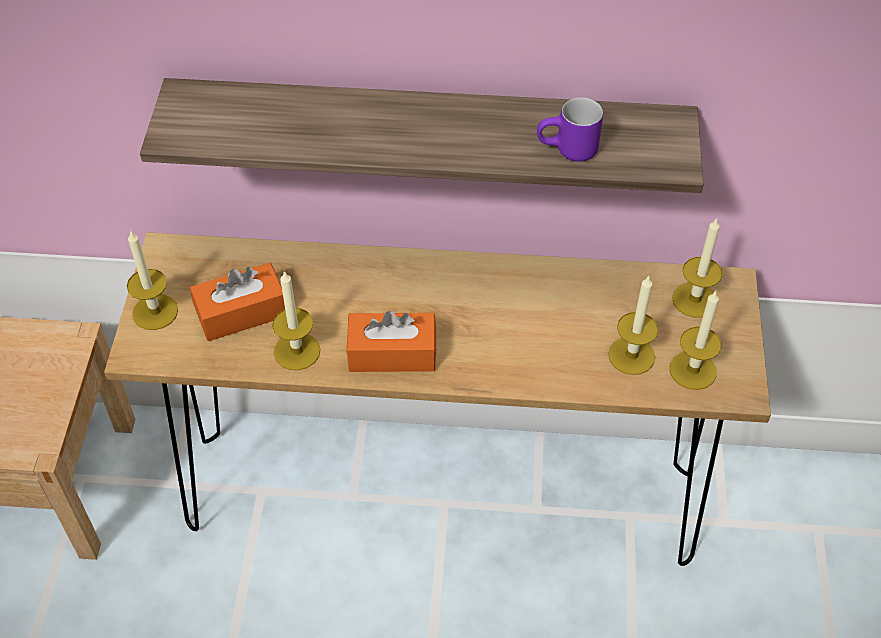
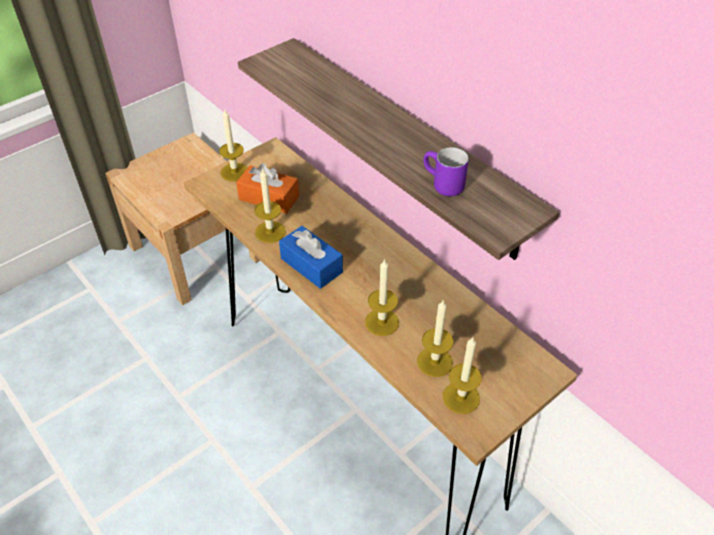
camera: 45 degrees right, 5 degrees down
orange tissue box [347,311,436,372] -> blue tissue box [279,226,343,289]
candle [672,217,722,318] -> candle moved to [365,259,399,336]

